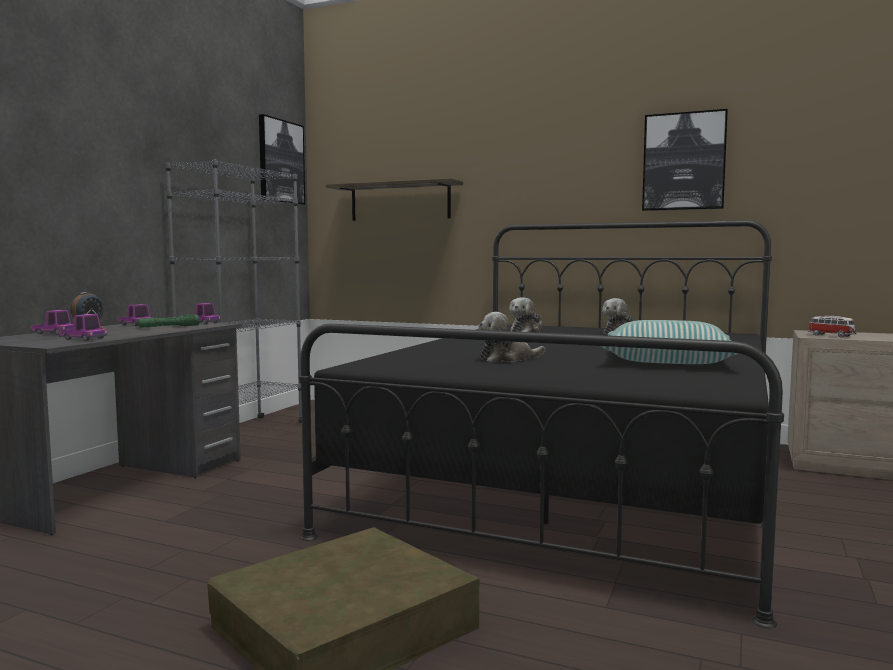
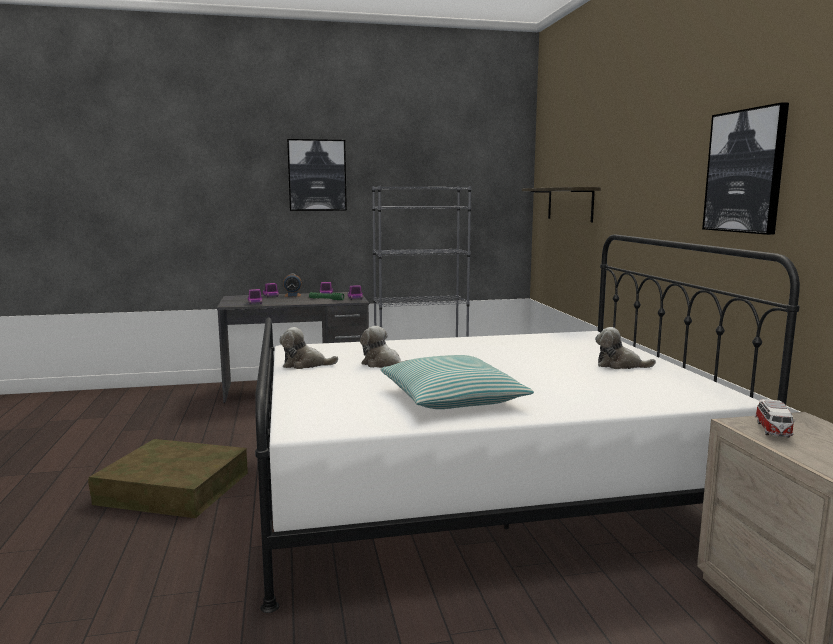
camera: 55 degrees right, 5 degrees up
picture [259,114,305,205] -> picture moved to [287,139,347,211]
black bed [299,220,784,628] -> white bed [255,234,800,613]
plush toy [509,297,542,333] -> plush toy moved to [279,327,338,369]

